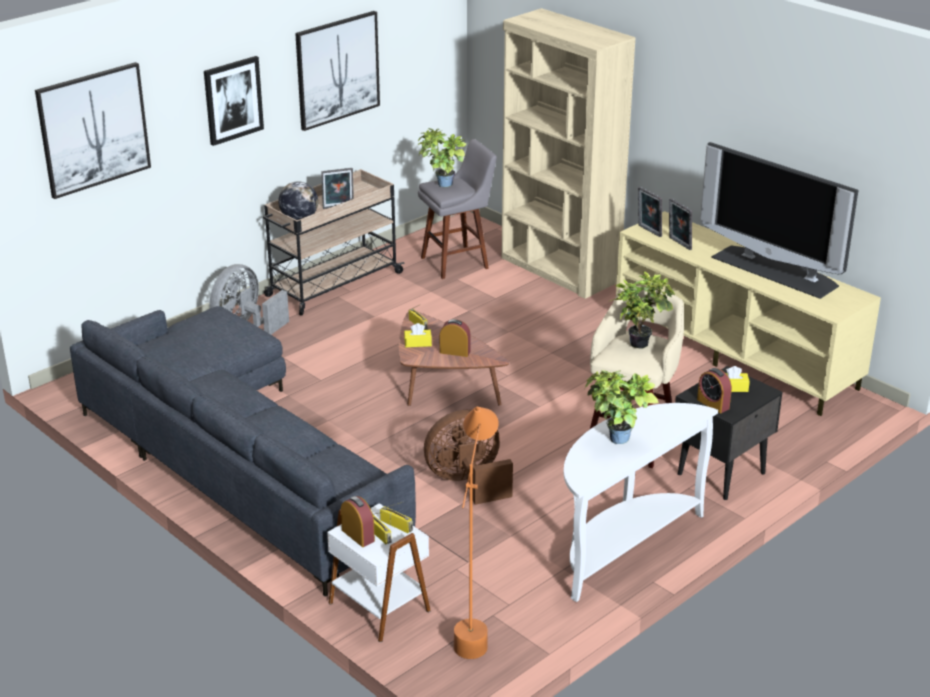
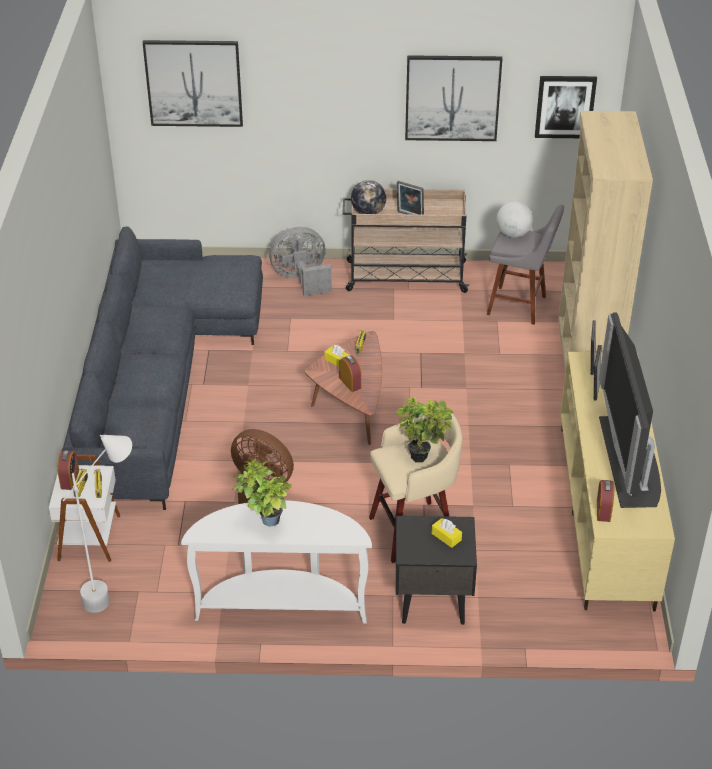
camera: 45 degrees right, 10 degrees up
picture [204,56,264,146] -> picture moved to [535,76,597,138]
potted plant [418,128,466,187] -> globe [496,201,533,238]
orange floor lamp [454,406,499,659] -> white floor lamp [63,435,132,613]
alarm clock [697,368,732,413] -> alarm clock moved to [597,480,614,522]

